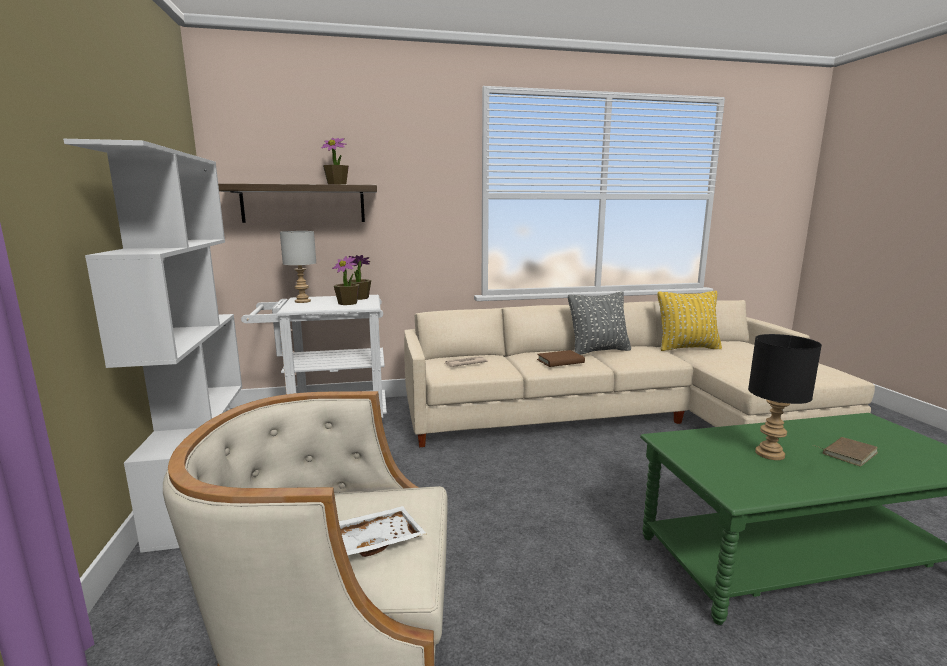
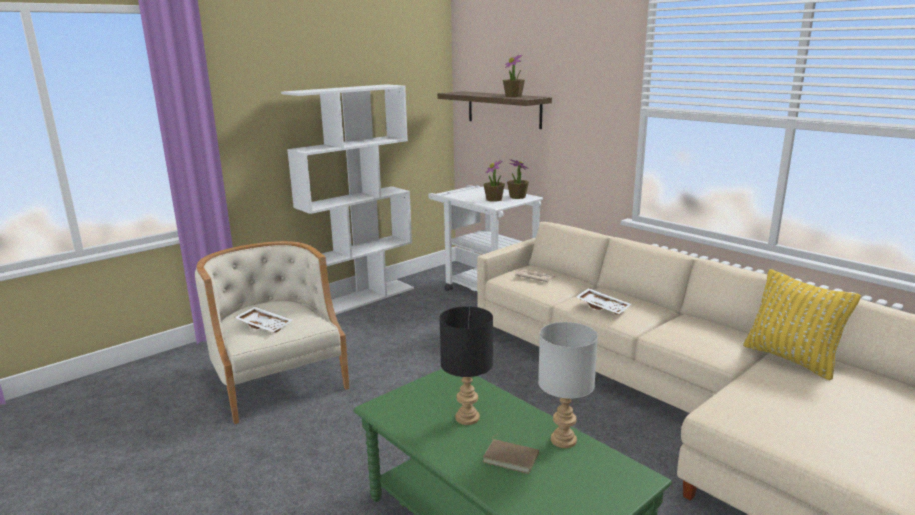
camera: 60 degrees right, 5 degrees up
grey table lamp [280,231,316,303] -> grey table lamp moved to [538,322,598,448]
brown book [537,350,585,367] -> white tray [576,288,631,315]
grey pillow [568,291,631,355] -> none

